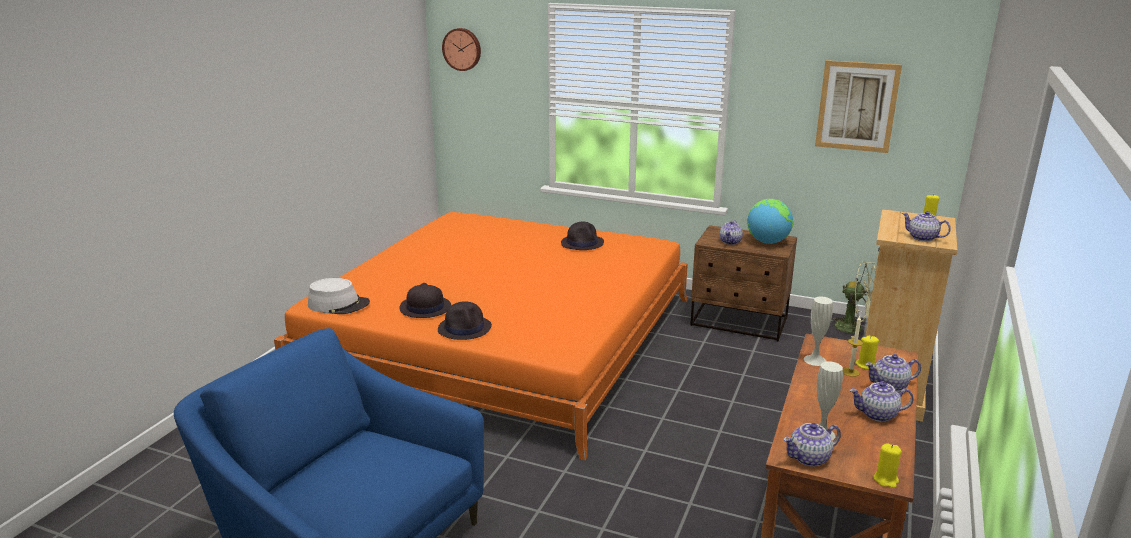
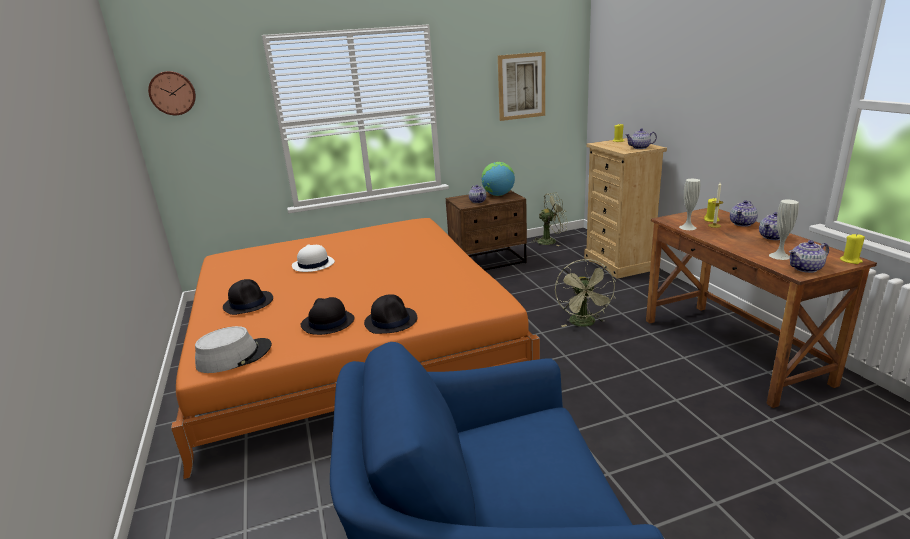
camera: 40 degrees left, 0 degrees up
black hat [561,222,604,250] -> black hat moved to [223,279,273,315]
teapot [783,423,841,467] -> teapot turned 45 degrees clockwise [789,240,829,273]
none -> white hat [292,244,335,272]
none -> green fan [555,259,616,327]

